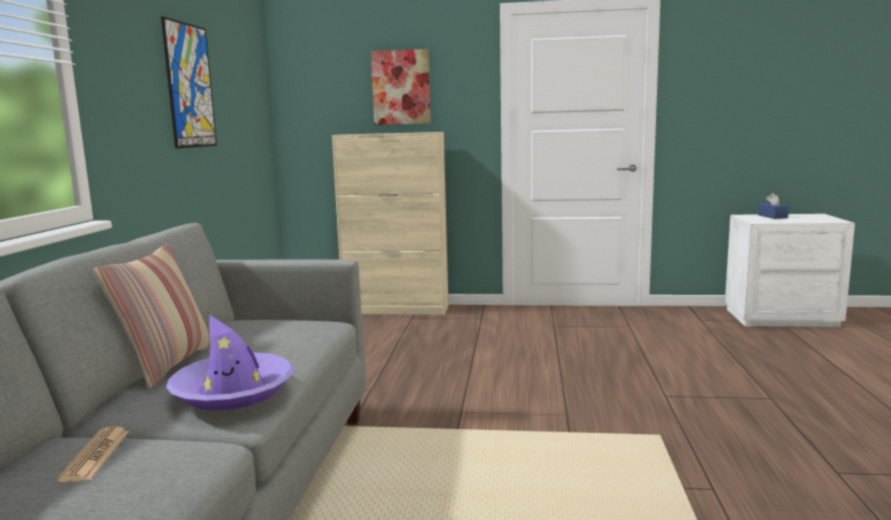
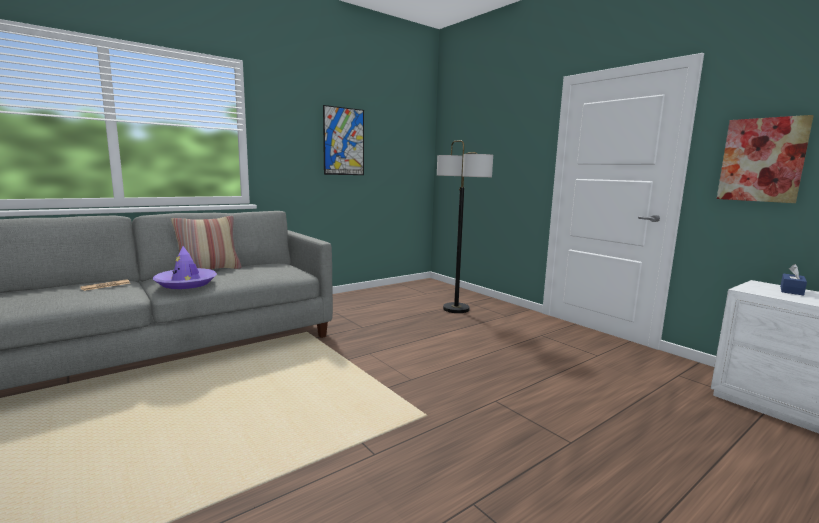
camera: 45 degrees right, 0 degrees up
beige cabinet [332,132,449,315] -> none
picture [371,49,431,125] -> picture moved to [717,115,814,203]
none -> floor lamp [437,140,493,313]

